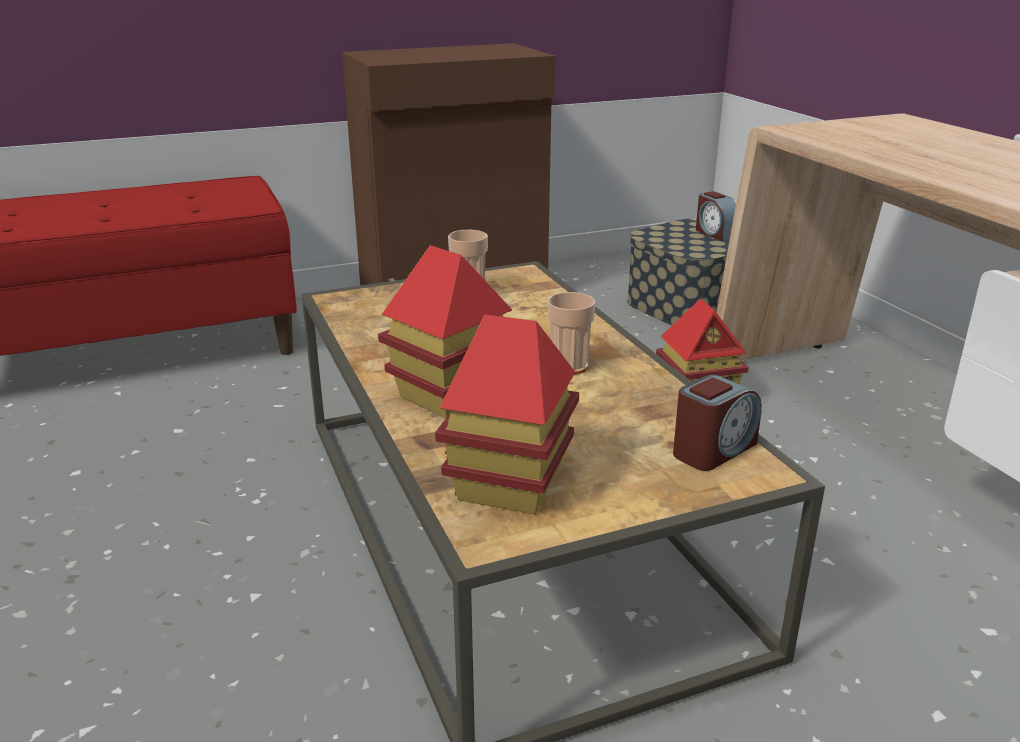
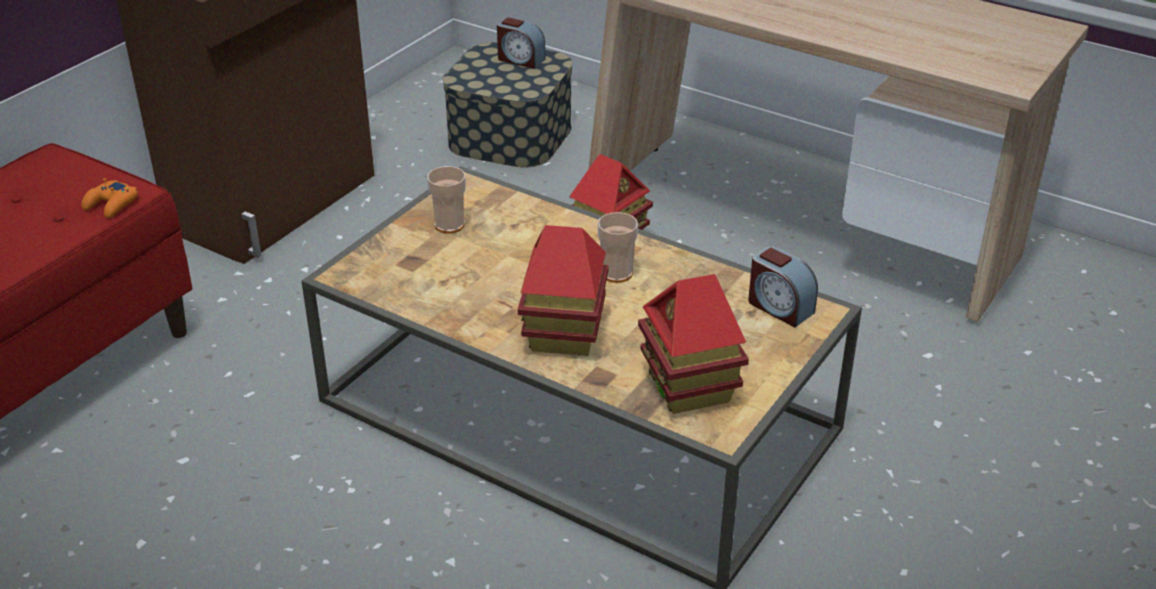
camera: 35 degrees left, 10 degrees up
alarm clock [673,374,762,471] -> alarm clock turned 120 degrees clockwise [748,246,818,327]
none -> orange game controller [82,178,138,218]

